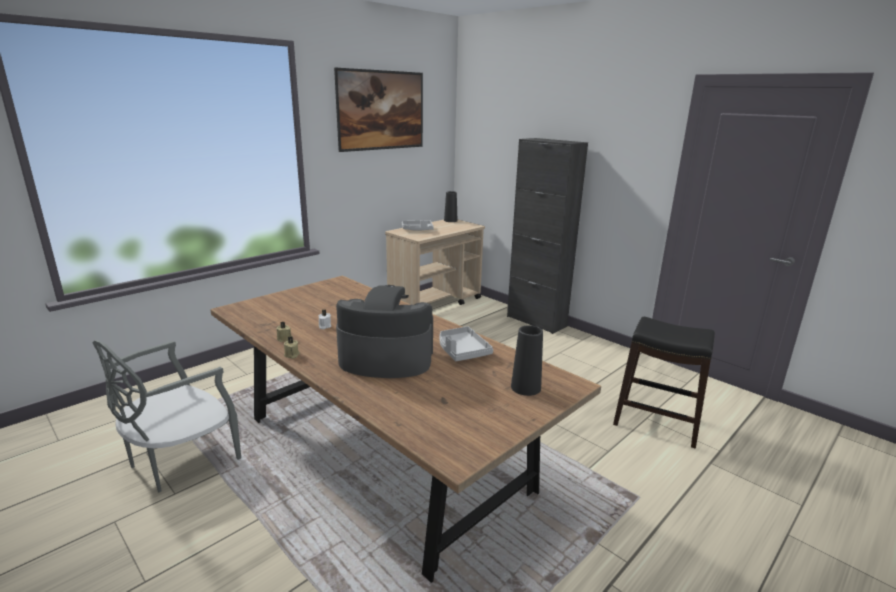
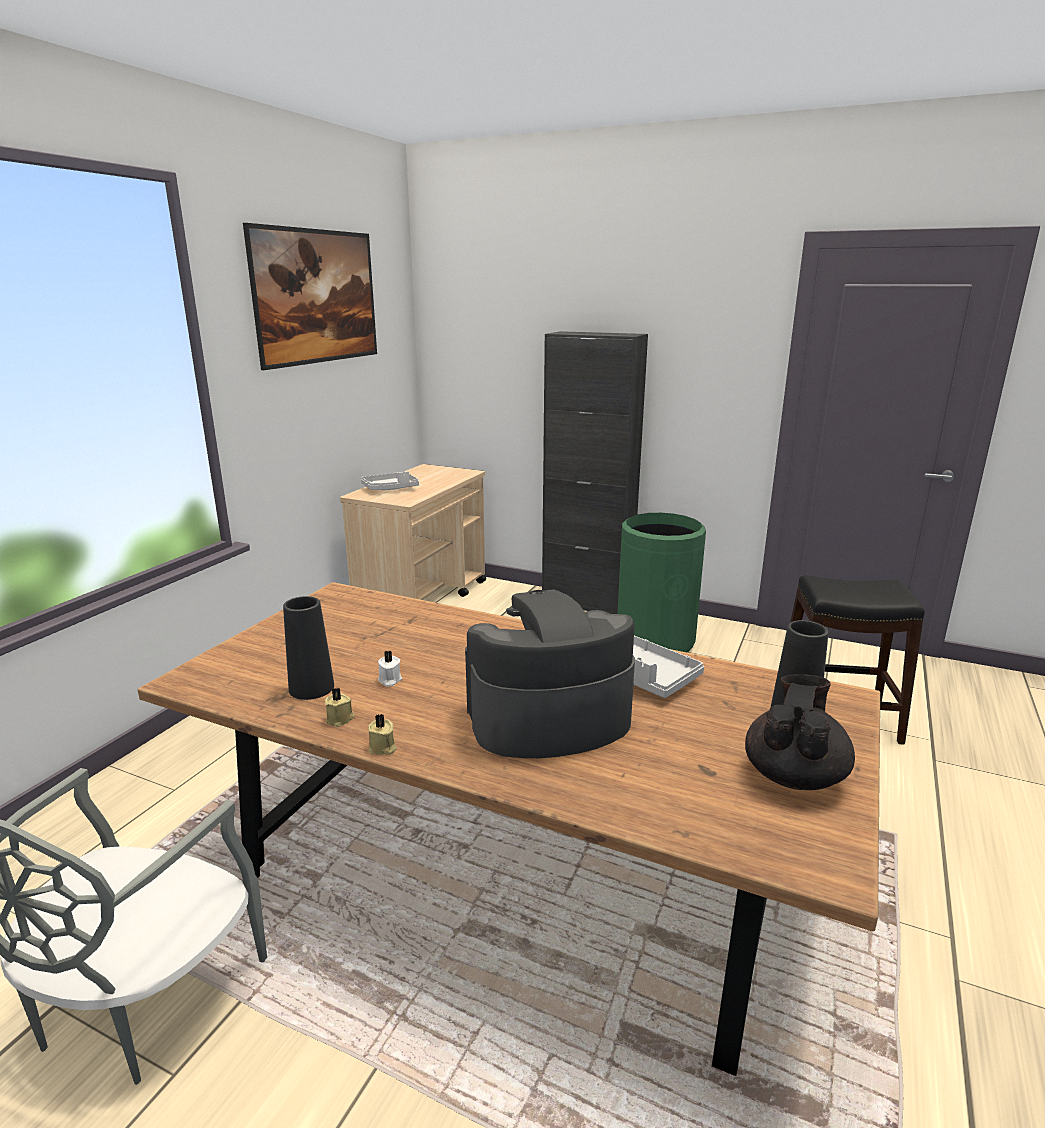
camera: 20 degrees left, 0 degrees up
black vase [444,191,457,222] -> black vase moved to [283,596,334,700]
none -> green trash can [618,513,706,652]
none -> black teapot [745,674,855,790]

